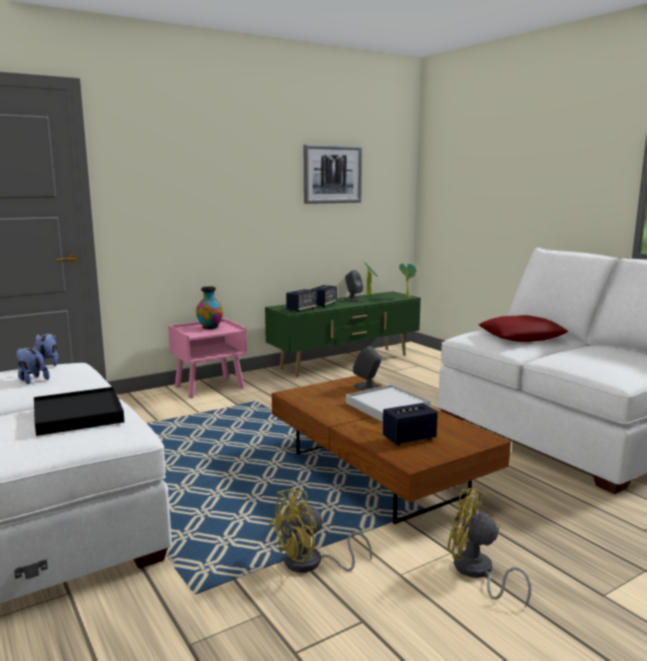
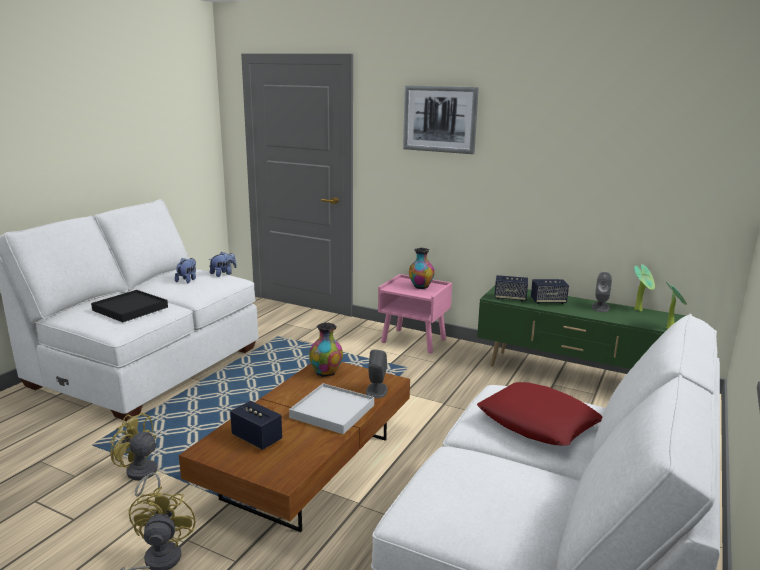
camera: 60 degrees right, 5 degrees up
picture [304,144,362,204] -> picture moved to [403,85,479,154]
none -> vase [309,322,343,378]

